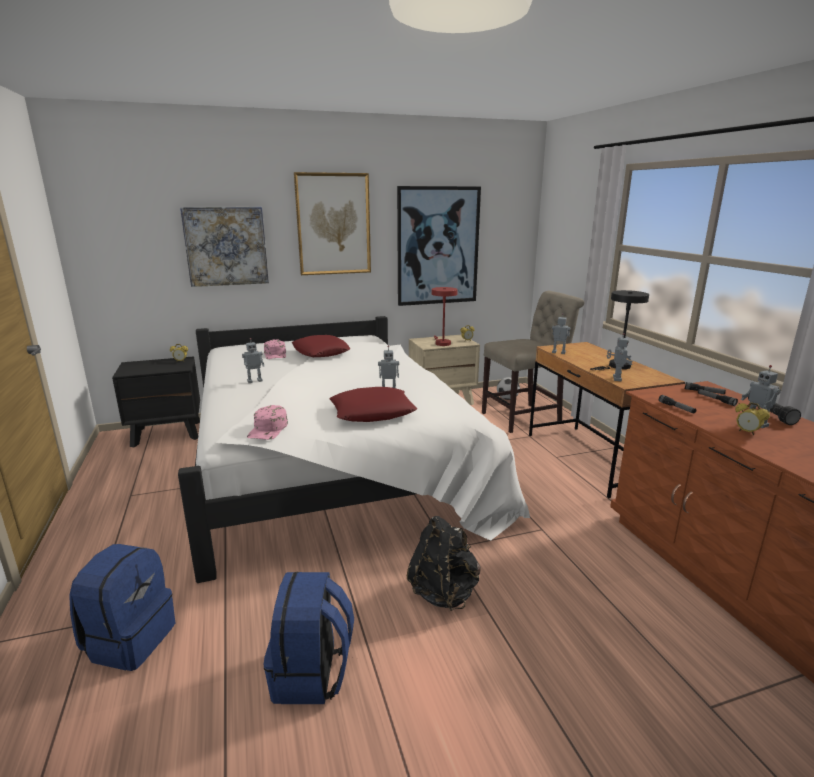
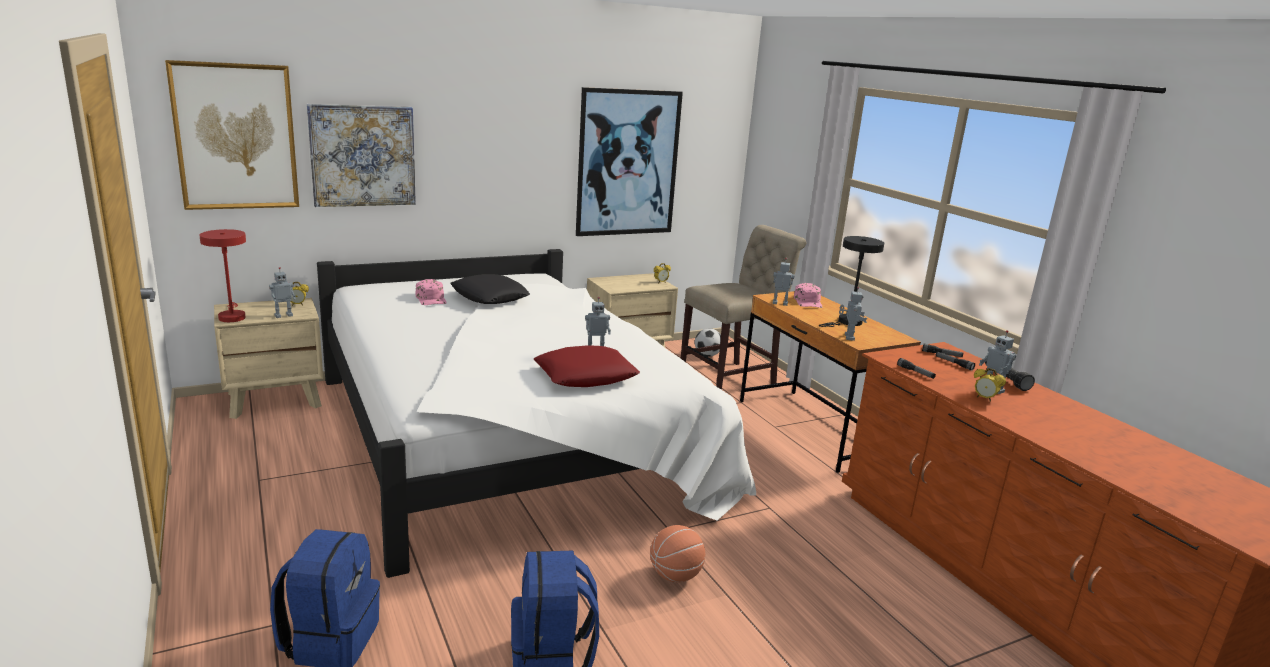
camera: 10 degrees left, 0 degrees up
black nightstand [112,356,200,447] -> beige nightstand [214,298,323,419]
toy robot [242,338,264,383] -> toy robot moved to [269,267,296,318]
pink cap [247,405,288,440] -> pink cap moved to [794,283,823,308]
red pillow [292,335,350,357] -> black pillow [450,274,530,304]
picture [294,172,371,275] -> picture moved to [165,60,299,210]
black backpack [407,516,480,611] -> basketball [650,525,705,582]
red table lamp [431,287,458,346] -> red table lamp moved to [199,229,246,322]

